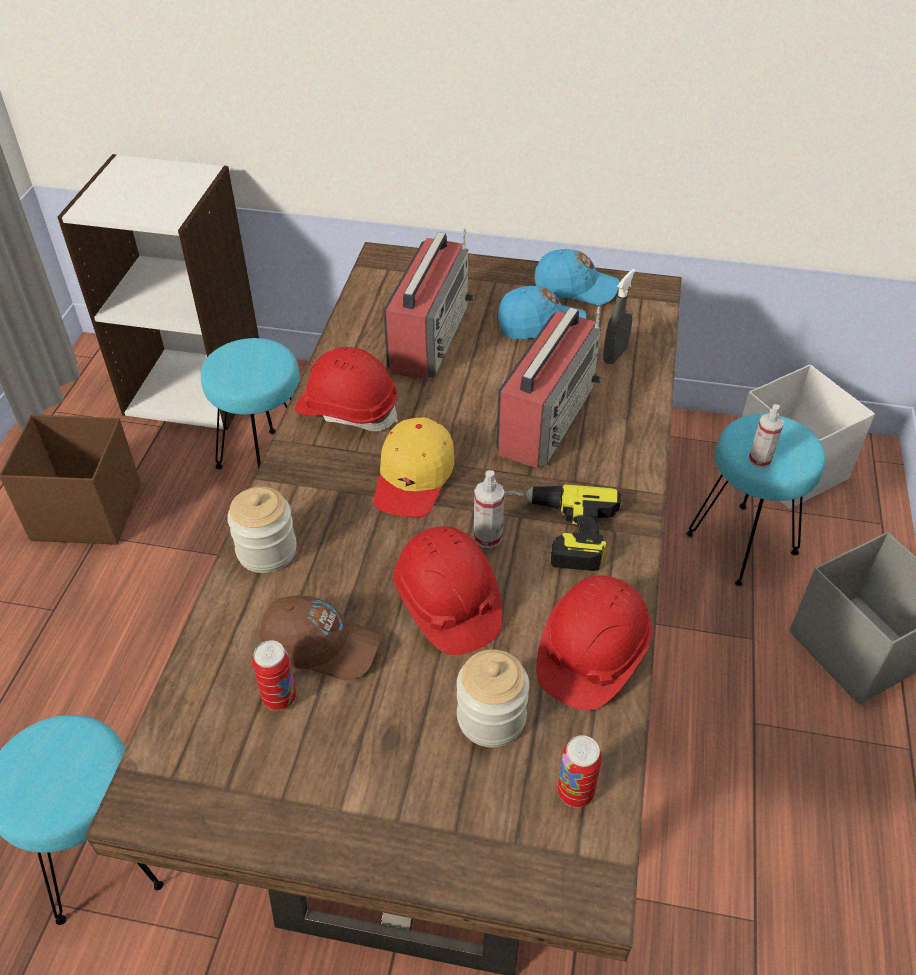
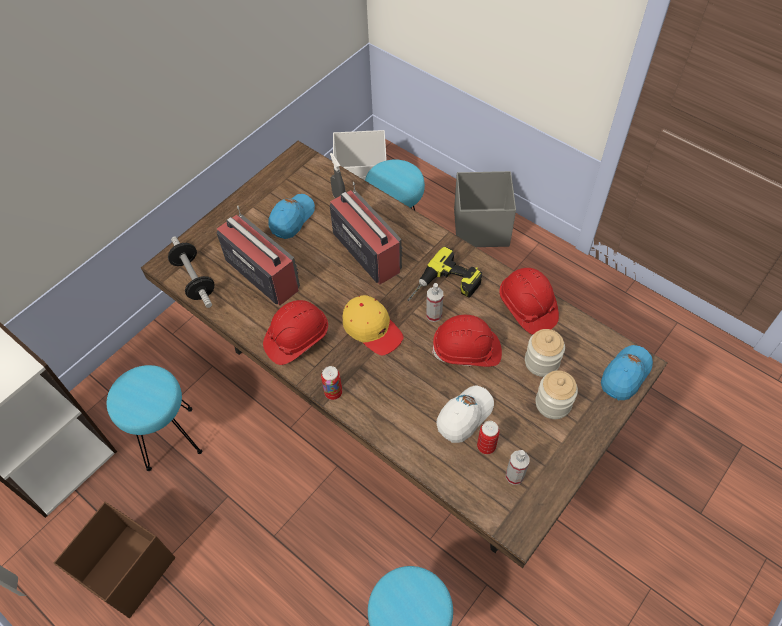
camera: 60 degrees left, 10 degrees up
jar [227,487,297,573] -> jar moved to [536,371,578,419]
brown cap [260,595,381,681] -> white cap [436,385,494,443]
blue cap [535,249,619,305] -> blue cap moved to [601,345,653,400]
can [557,735,602,808] -> can moved to [321,366,342,400]
spray bottle [749,404,784,468] -> spray bottle moved to [506,450,530,485]
none -> dumbbell [168,236,215,308]

